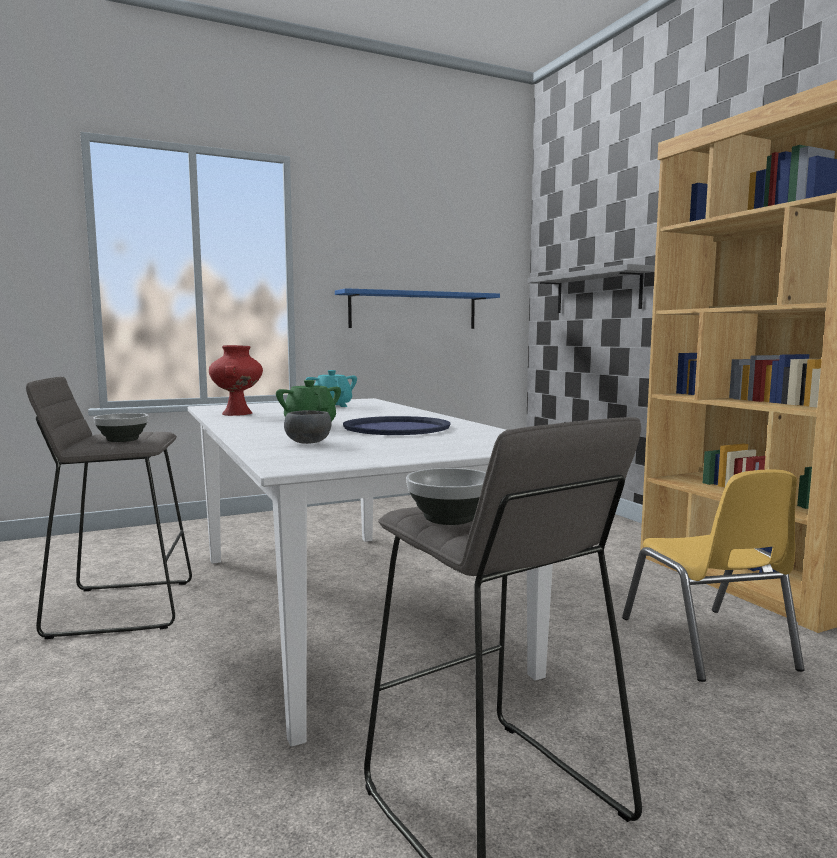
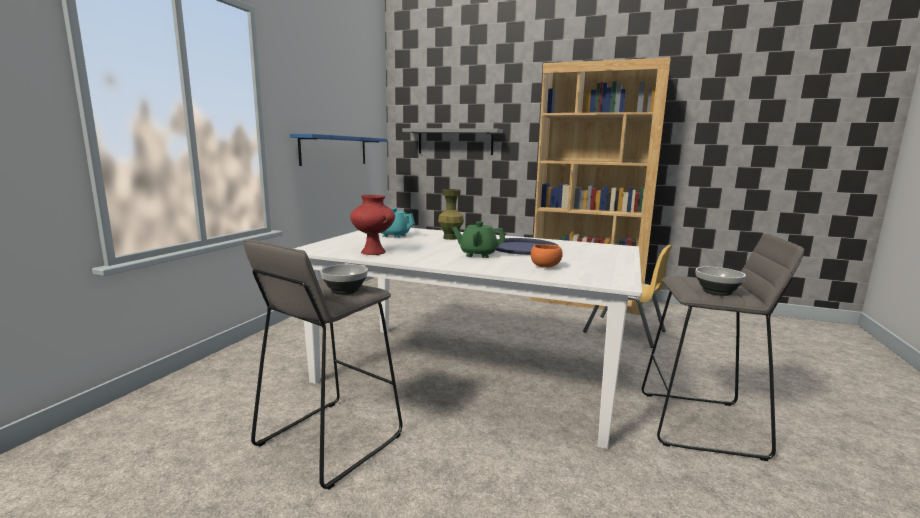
camera: 45 degrees left, 5 degrees up
grey bowl [284,410,331,444] -> orange bowl [531,244,563,268]
none -> green vase [438,189,464,240]

